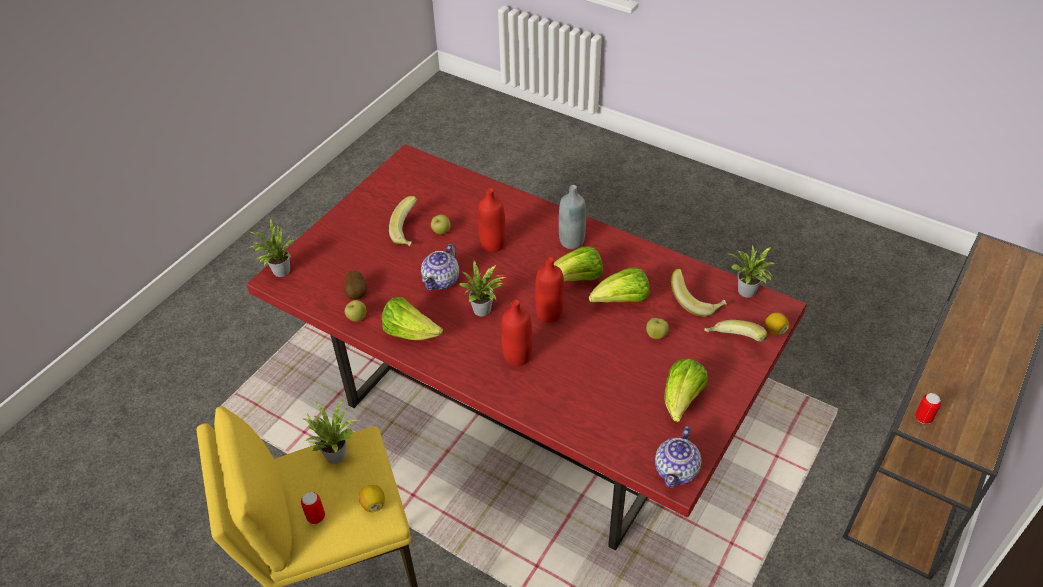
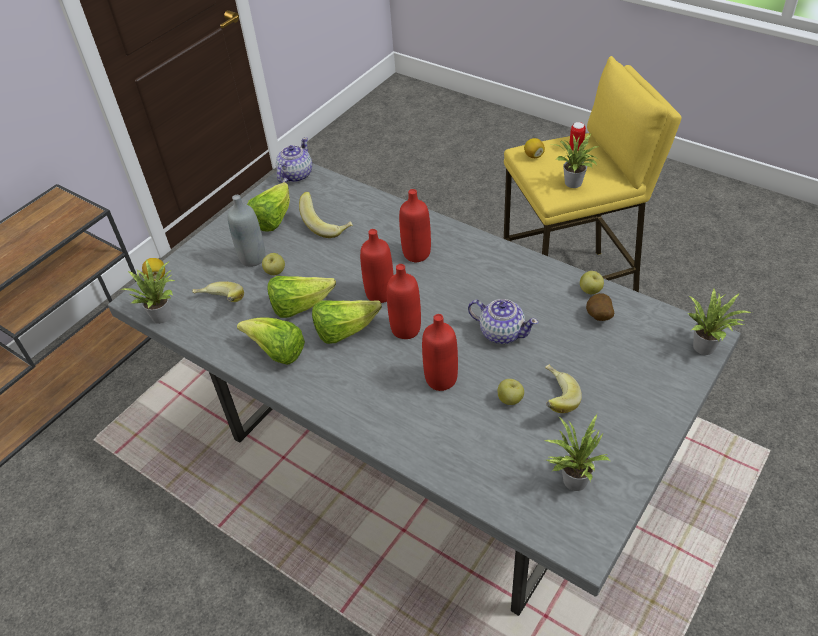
camera: 175 degrees left, 0 degrees up
red dining table [247,144,807,550] -> grey dining table [108,163,741,616]
lettuce [381,297,443,340] -> lettuce moved to [237,317,305,365]
teapot [421,243,459,290] -> teapot turned 90 degrees clockwise [468,299,538,344]
potted plant [459,260,506,316] -> potted plant moved to [544,414,611,491]
grey bottle [559,185,586,249] -> grey bottle moved to [228,195,266,267]
banana [704,320,768,342] -> banana moved to [299,192,353,238]
can [915,393,941,424] -> none
none -> red bottle [387,264,421,339]

